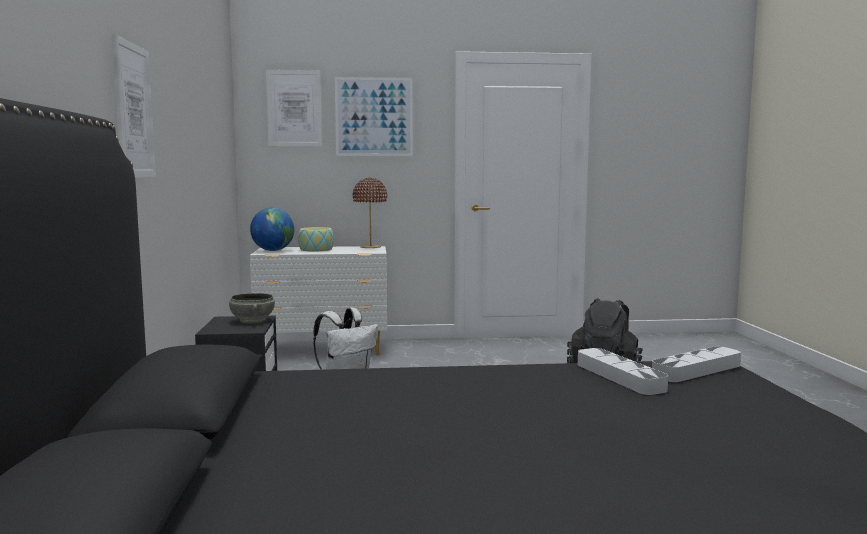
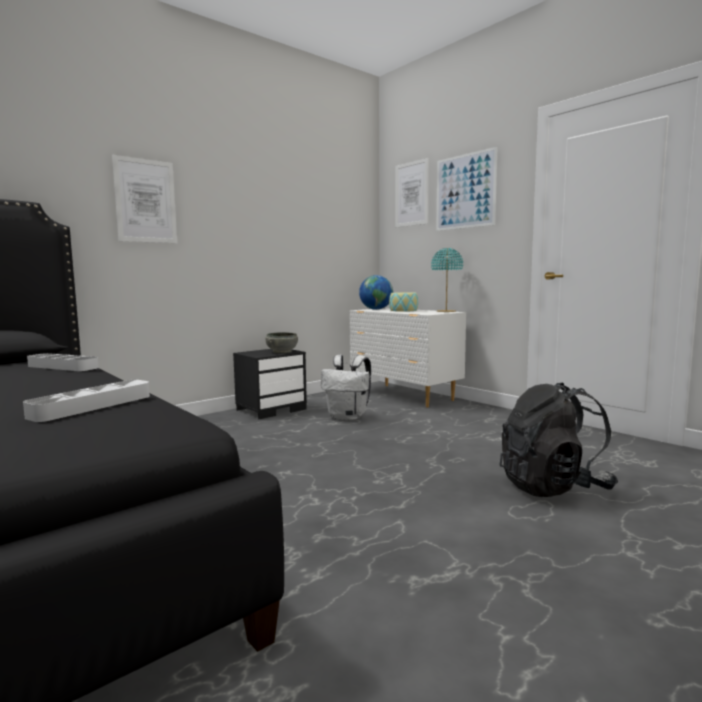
camera: 55 degrees right, 0 degrees up
brown table lamp [353,178,387,248] -> turquoise table lamp [431,248,463,312]
grey tray [652,346,741,382] -> grey tray moved to [27,353,99,371]

